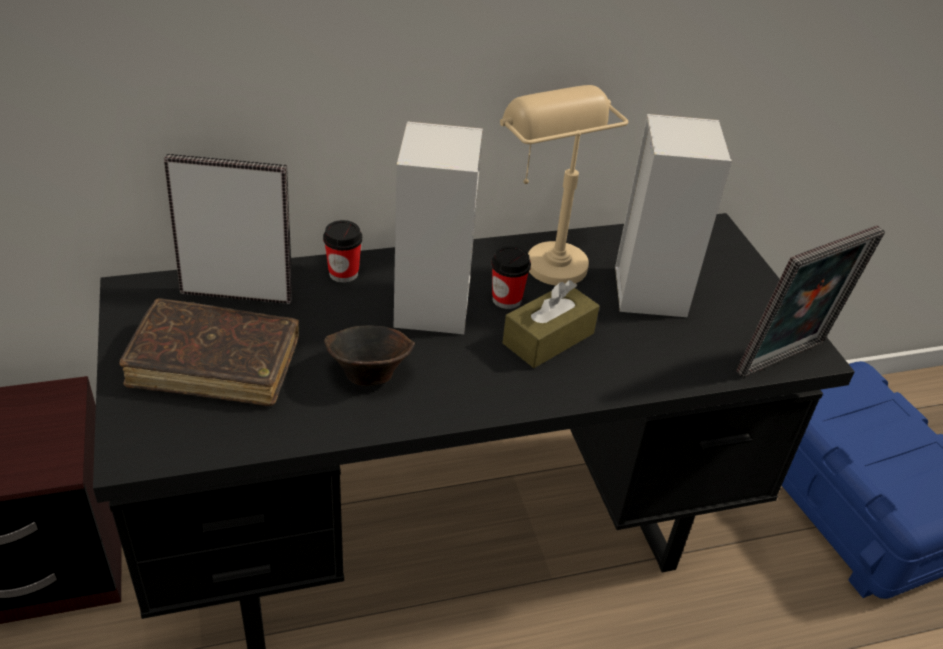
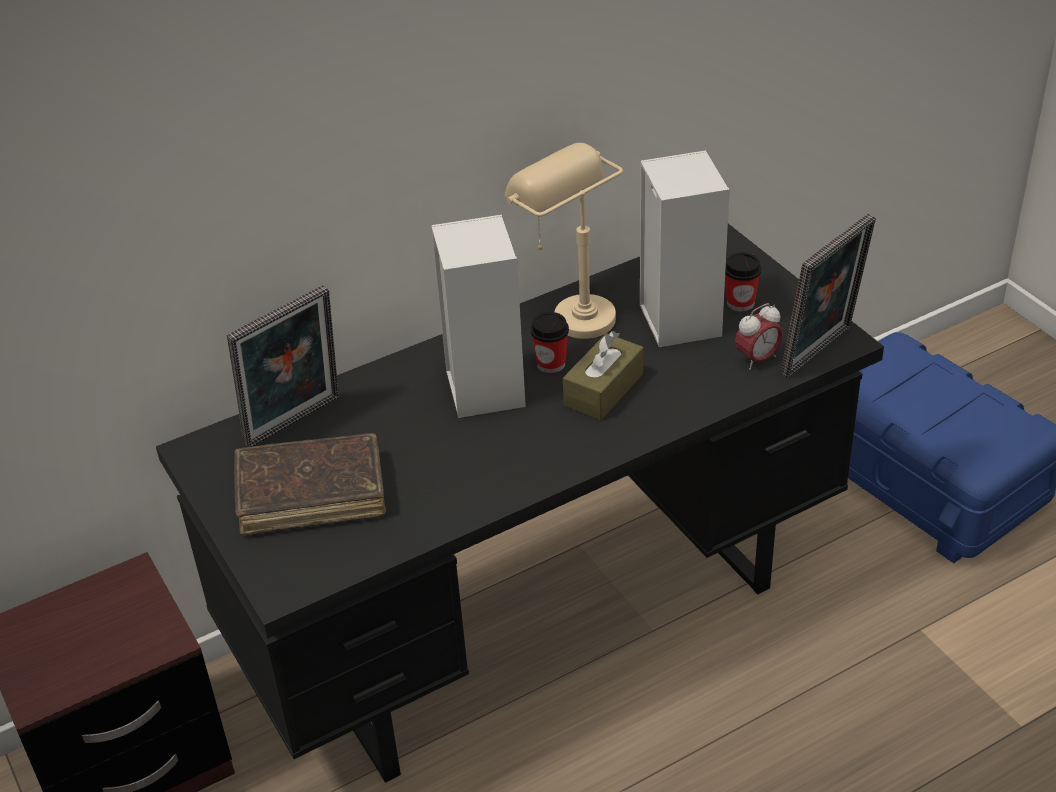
camera: 10 degrees left, 0 degrees up
picture frame [164,154,293,304] -> picture frame turned 150 degrees clockwise [227,285,339,447]
cup [323,220,362,283] -> cup moved to [725,252,761,312]
brown bowl [324,325,415,386] -> none
none -> alarm clock [735,303,783,370]

